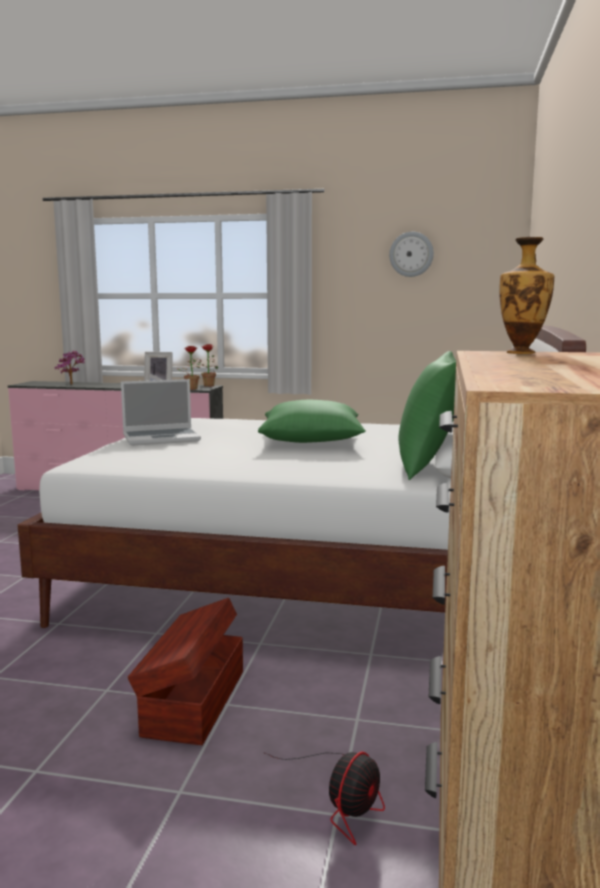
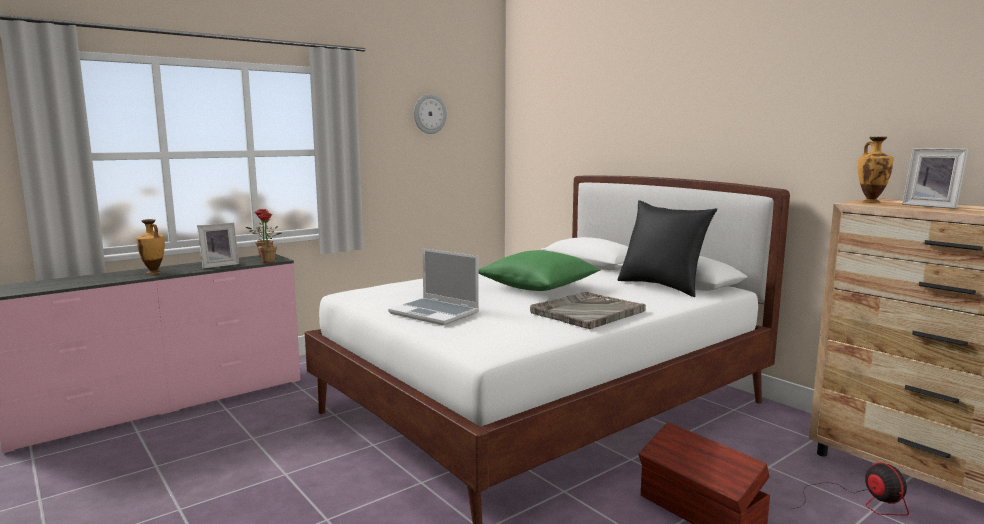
camera: 50 degrees left, 0 degrees up
potted plant [54,351,85,384] -> none
laptop [121,379,201,446] -> laptop turned 105 degrees clockwise [388,248,479,325]
green pillow [398,351,456,480] -> black pillow [618,200,717,297]
none -> vase [136,219,165,274]
none -> grey tray [530,292,646,329]
none -> picture frame [902,148,968,209]

